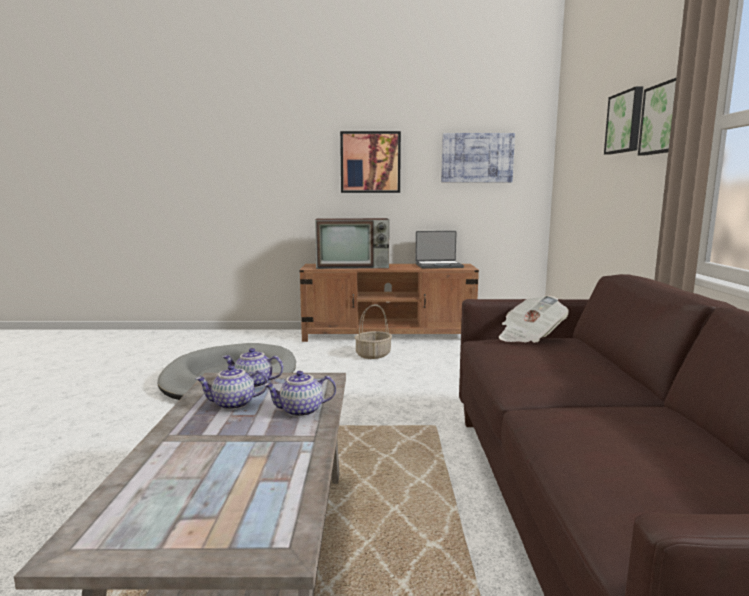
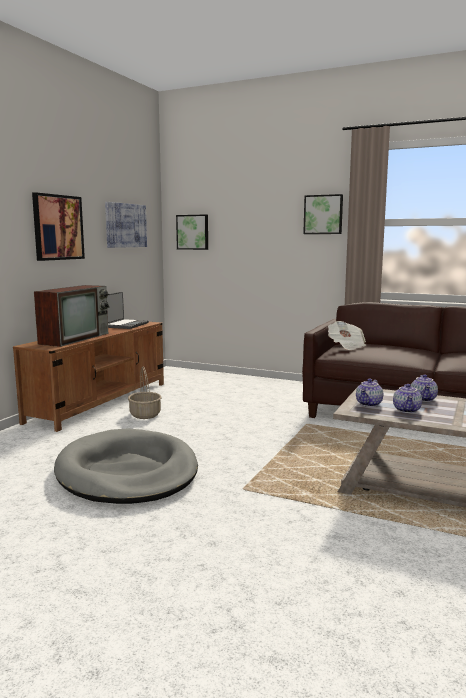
camera: 65 degrees left, 0 degrees up
picture [604,86,643,154] -> picture moved to [176,214,208,250]

